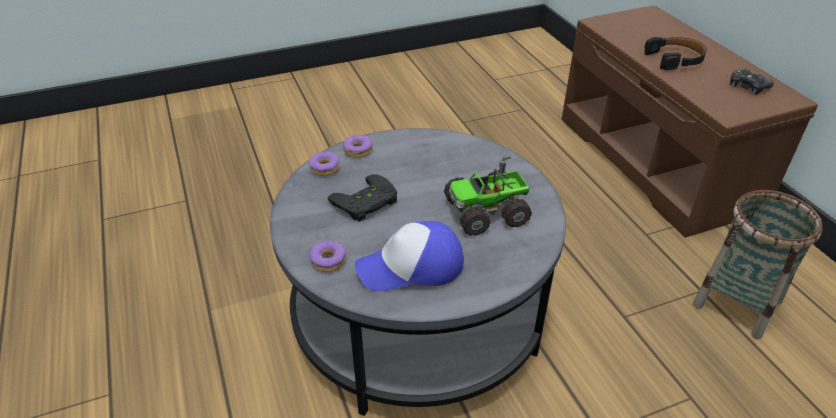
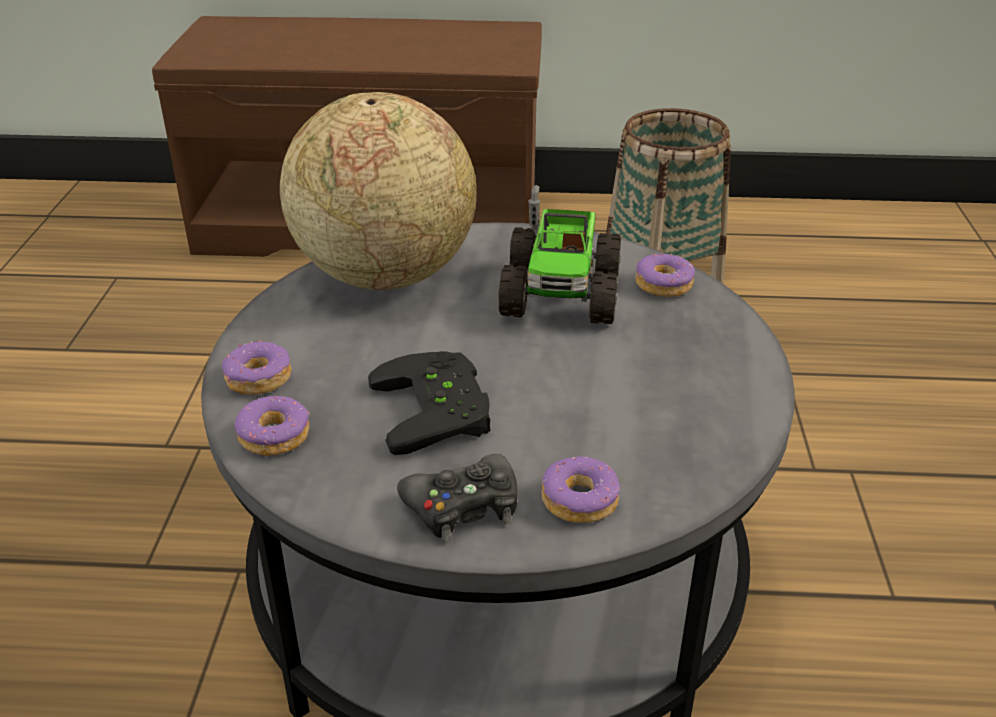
camera: 65 degrees left, 5 degrees down
cap [355,221,464,291] -> none
black headphones [645,37,706,70] -> none
black game controller [730,69,774,95] -> black game controller moved to [397,454,517,542]
none -> globe [280,92,477,290]
none -> donut [636,254,695,297]

